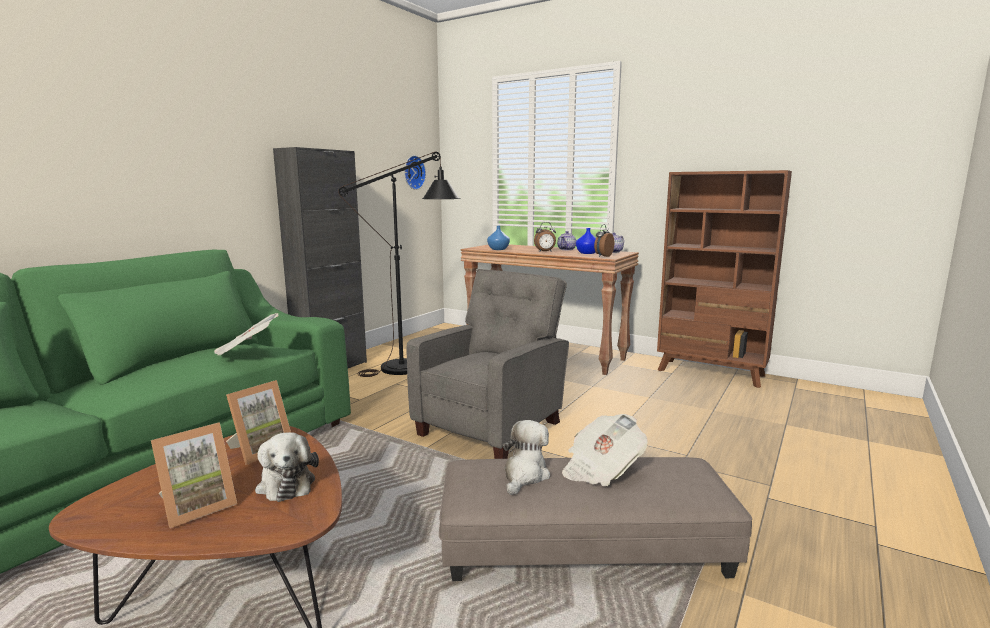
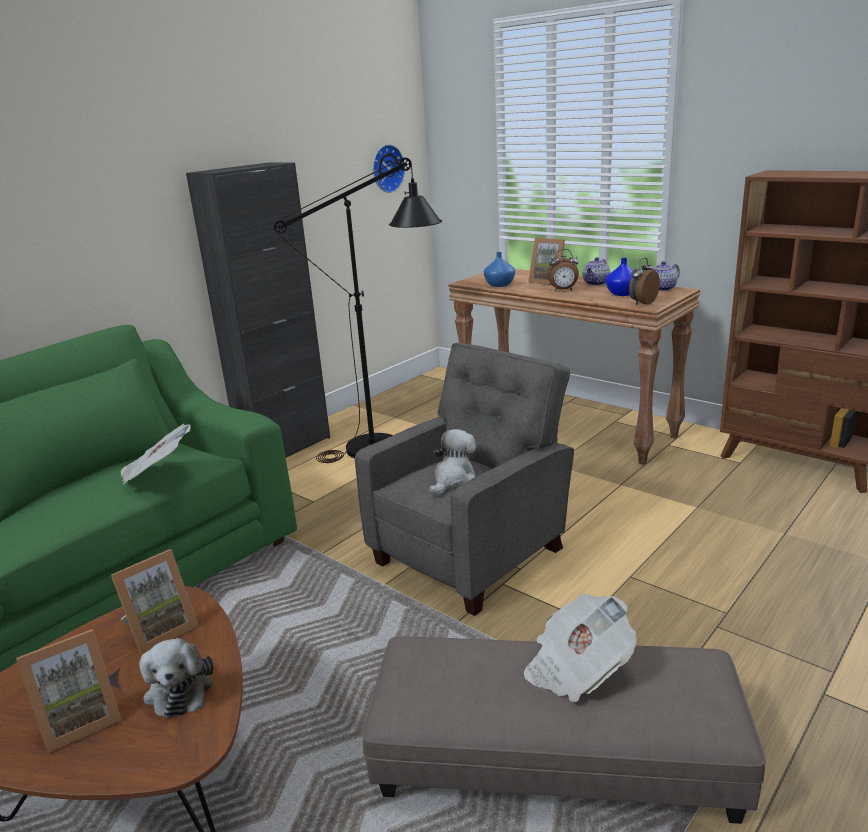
camera: 10 degrees right, 10 degrees up
plush toy [503,420,550,495] -> plush toy moved to [429,429,476,496]
none -> picture frame [528,238,565,285]

